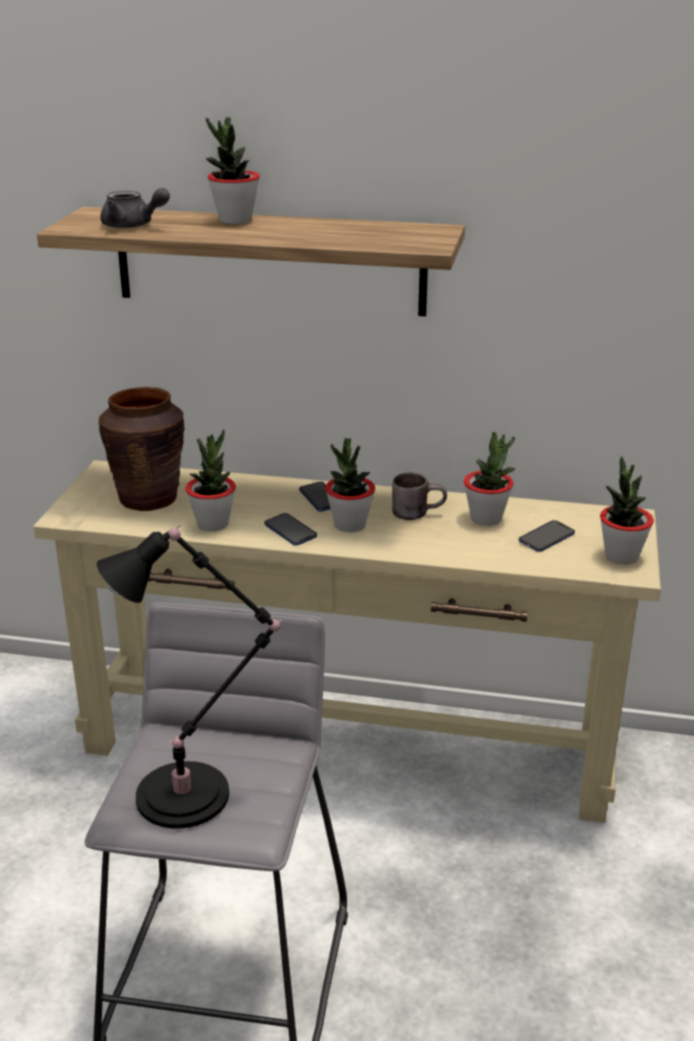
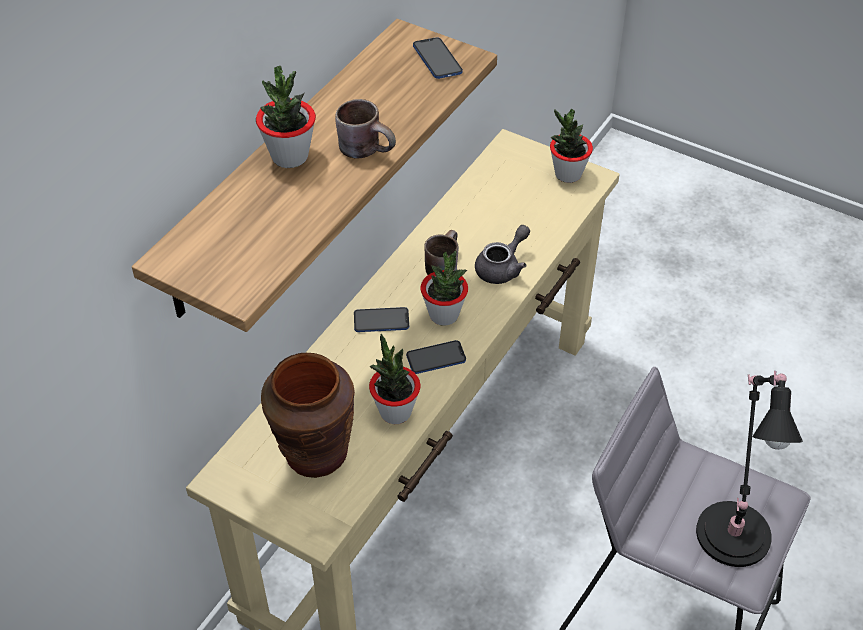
camera: 70 degrees left, 20 degrees up
grey teapot [100,188,170,229] -> grey teapot moved to [475,225,530,284]
potted plant [464,432,516,526] -> none
phone [519,520,575,552] -> phone moved to [413,37,463,79]
none -> brown mug [335,99,396,159]

